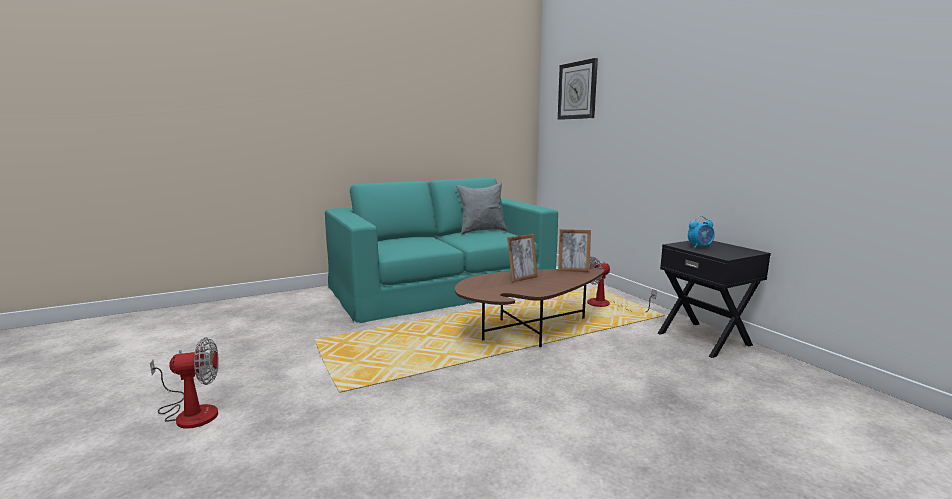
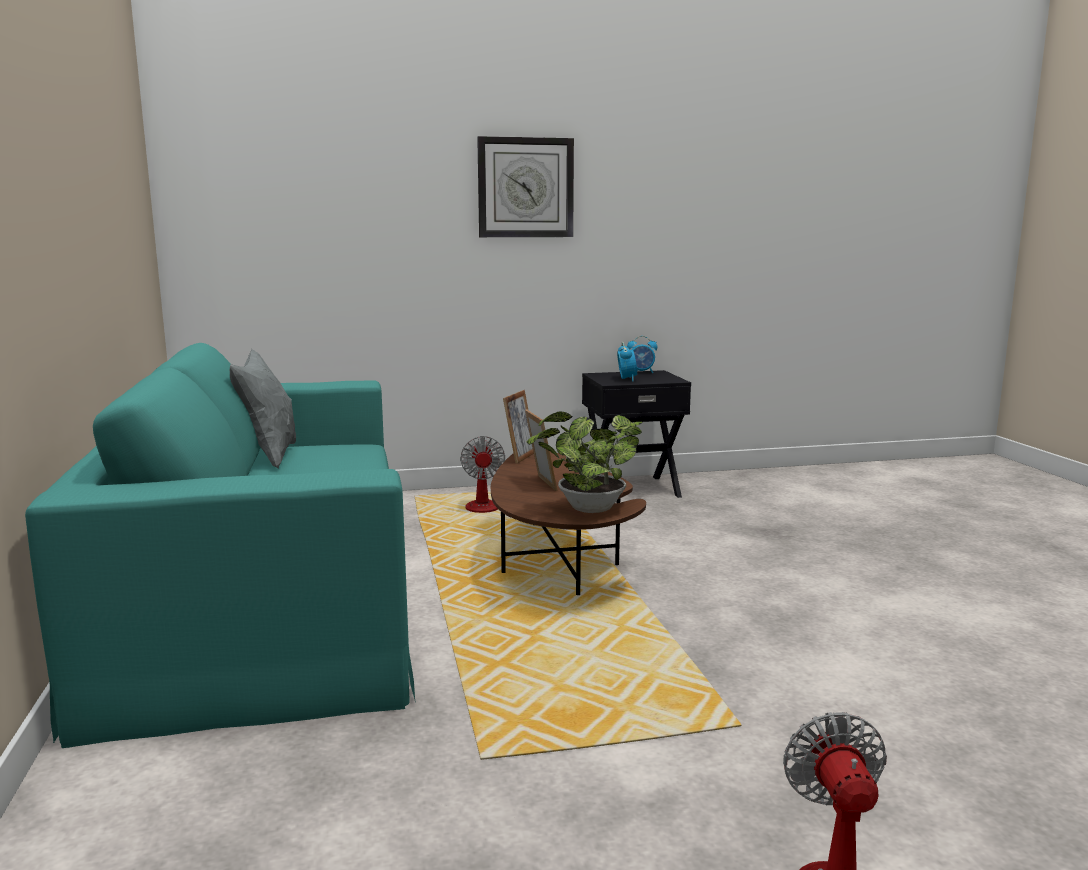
camera: 75 degrees left, 0 degrees up
wall clock [558,58,598,120] -> wall clock moved to [477,136,574,237]
none -> potted plant [527,412,643,513]
none -> alarm clock [627,336,657,373]

